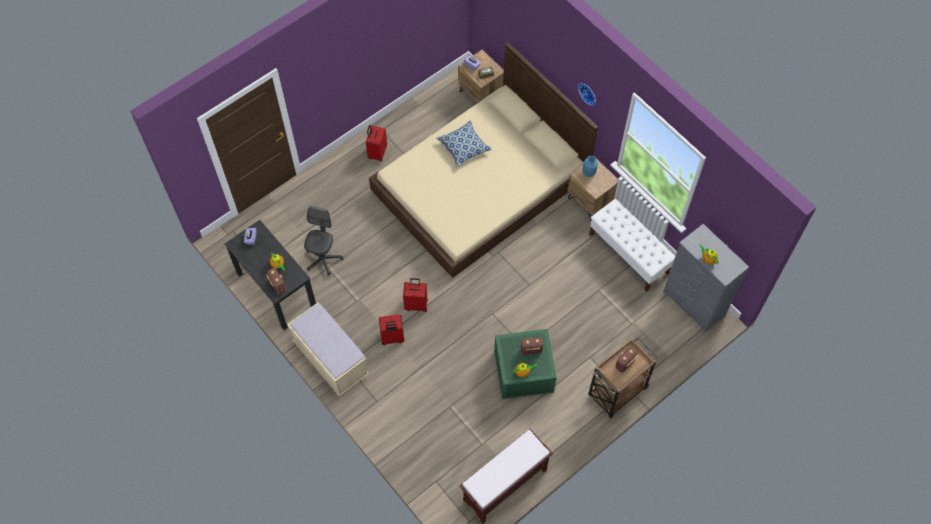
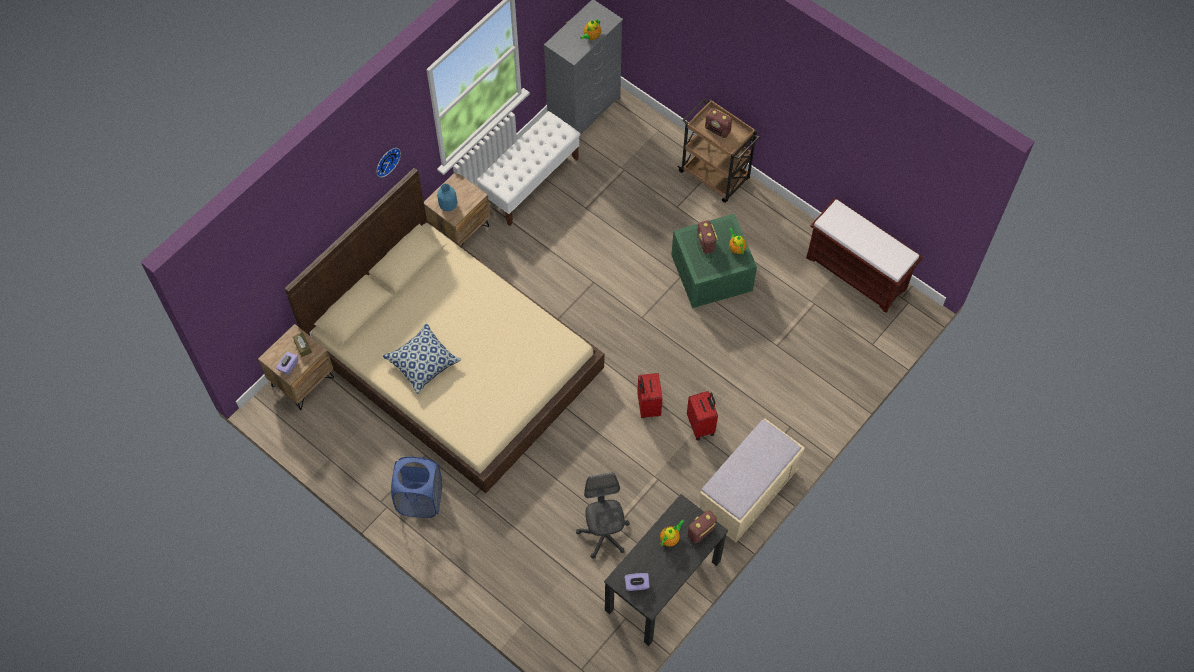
camera: 100 degrees left, 0 degrees up
grey office chair [304,206,344,275] -> grey office chair turned 75 degrees clockwise [576,472,630,559]
red suitcase [366,125,387,161] -> blue laundry basket [391,456,442,518]

